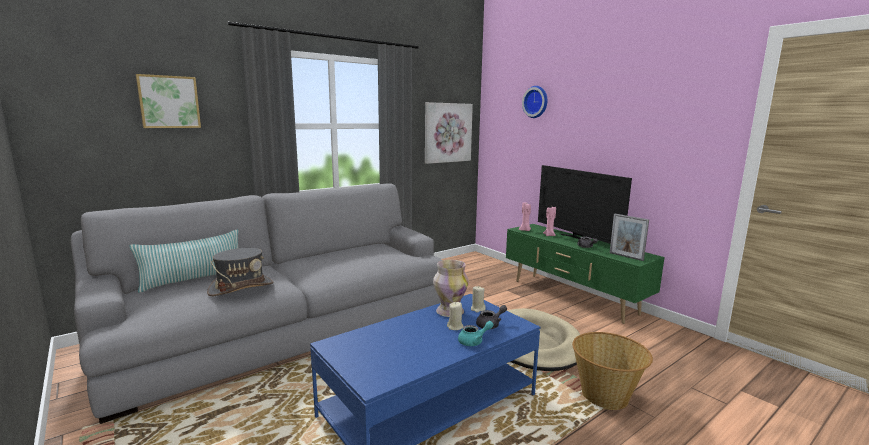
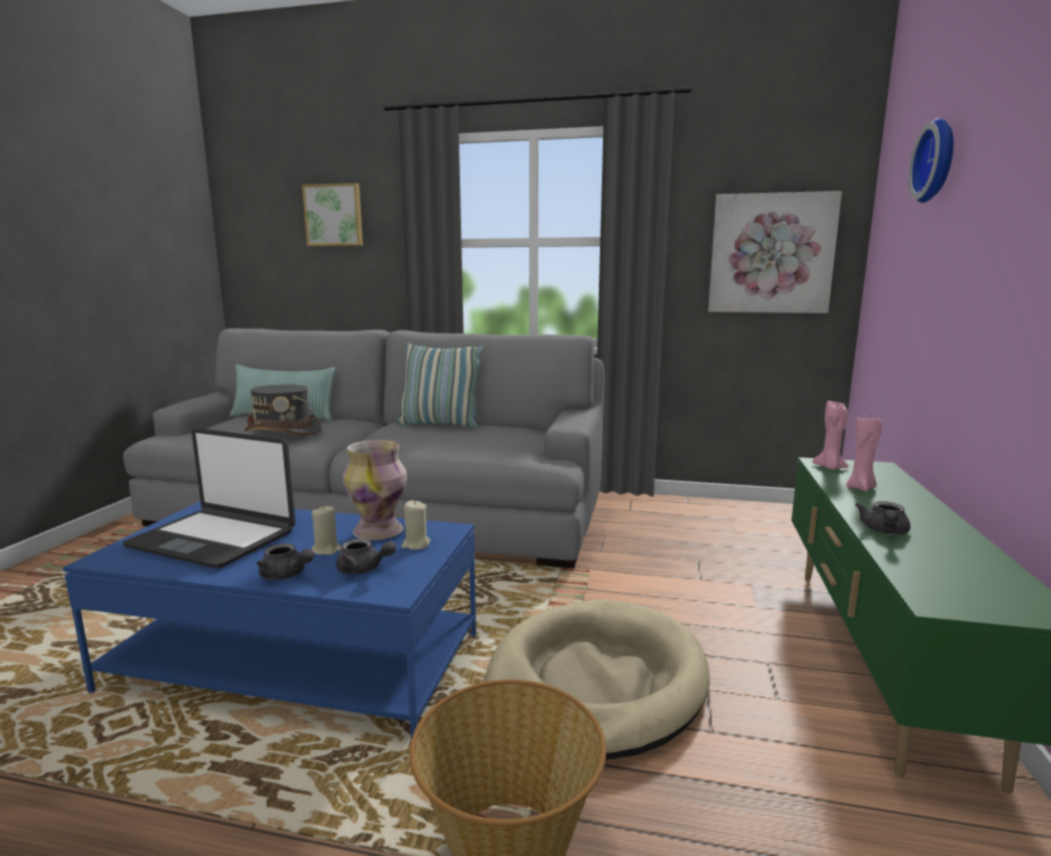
camera: 50 degrees right, 0 degrees up
turquoise teapot [458,321,494,346] -> grey teapot [257,543,314,580]
television [538,165,632,244] -> none
picture frame [610,214,649,261] -> none
none -> laptop [122,428,296,568]
none -> pillow [397,343,483,428]

